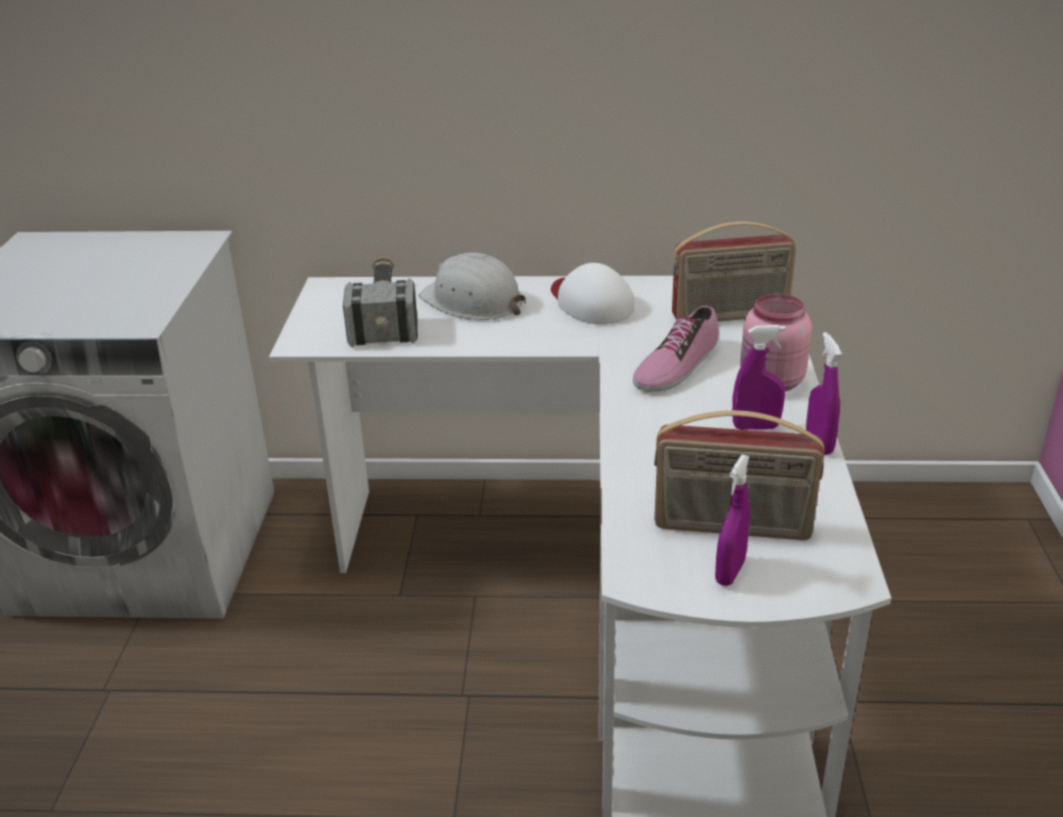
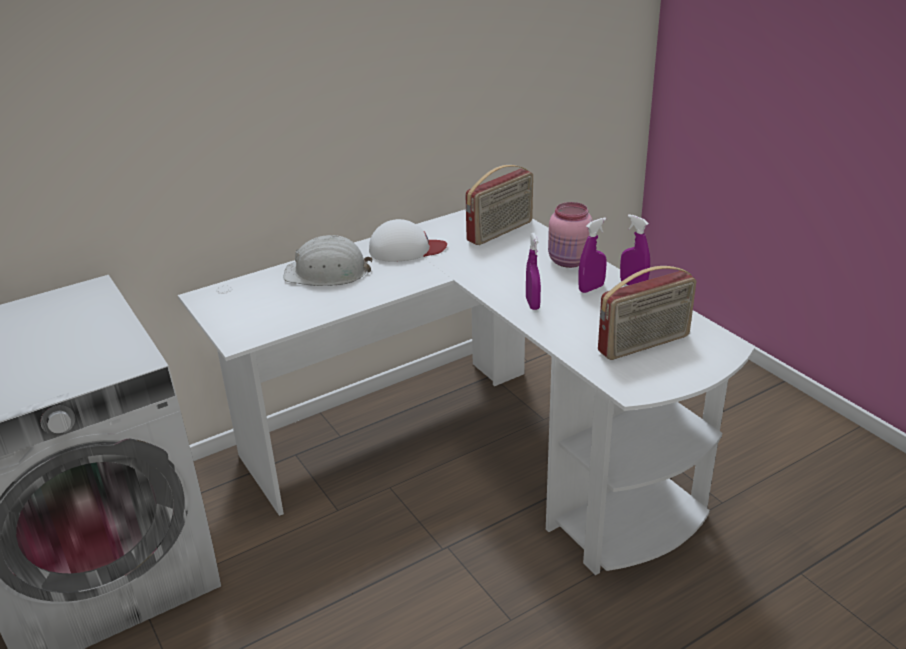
camera: 35 degrees left, 0 degrees up
hammer [343,257,418,347] -> none
white cap [551,263,634,324] -> white cap turned 150 degrees clockwise [369,219,447,261]
shoe [633,305,719,392] -> none
purple spray bottle [715,454,750,586] -> purple spray bottle moved to [526,233,541,310]

